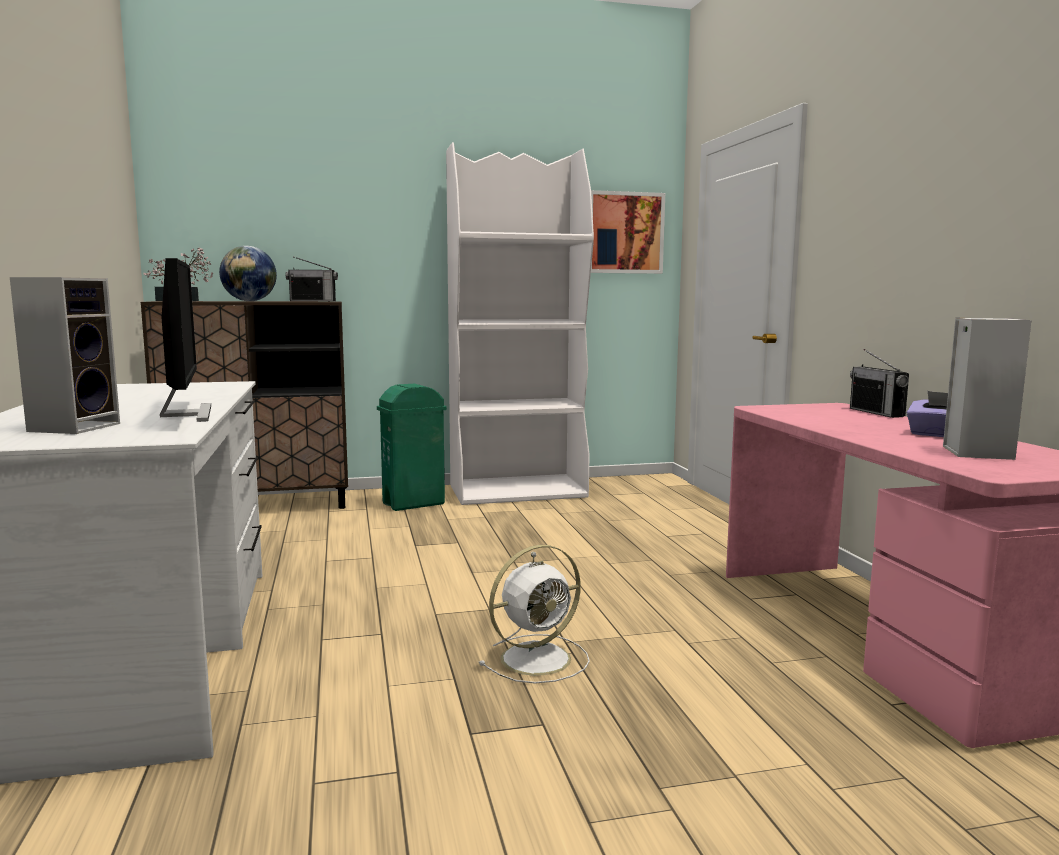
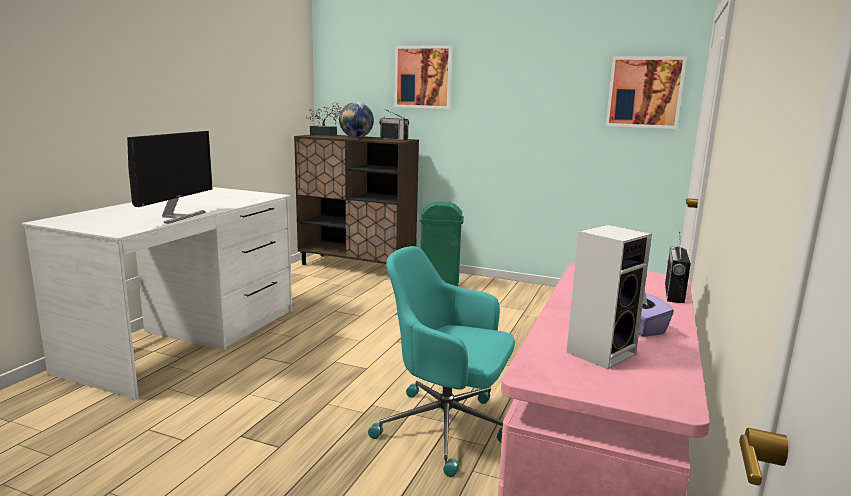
camera: 35 degrees right, 5 degrees up
speaker [10,277,120,434] -> none
white bookcase [446,142,594,505] -> none
white fan [479,545,590,684] -> none
none -> turquoise office chair [368,246,515,477]
none -> picture [394,46,453,109]

